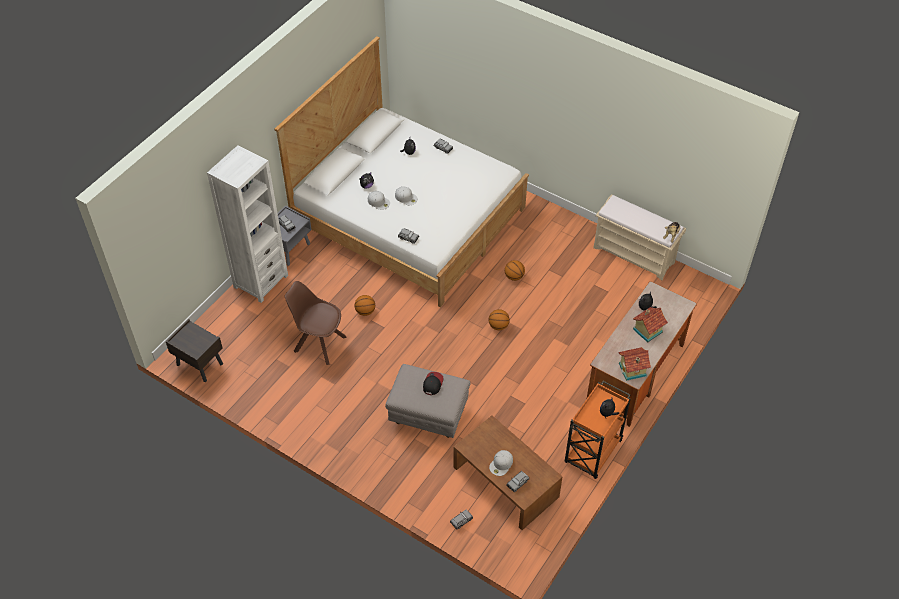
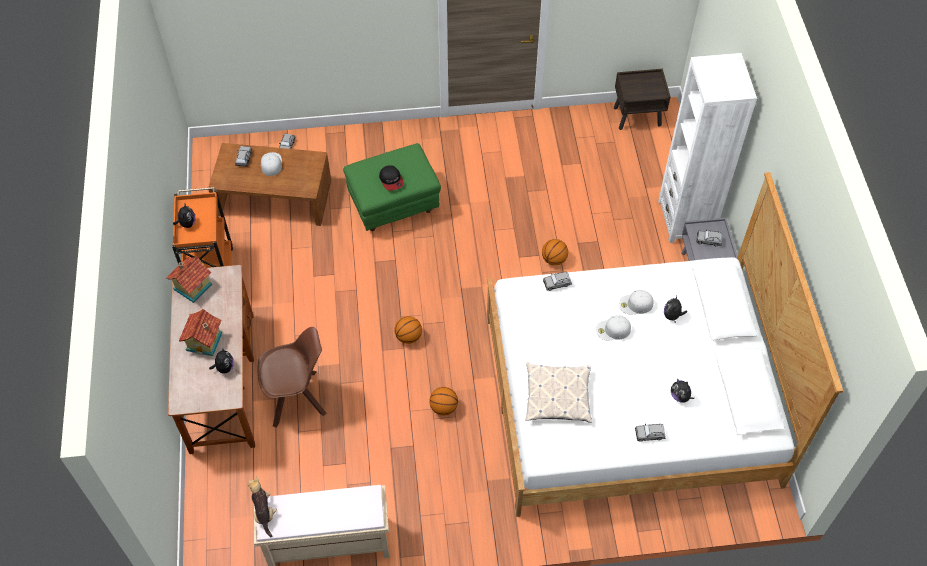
camera: 140 degrees right, 5 degrees up
brown chair [285,281,347,365] -> brown chair moved to [258,327,326,428]
grey ottoman [385,364,470,438] -> green ottoman [343,143,441,231]
none -> pillow [526,362,592,423]

